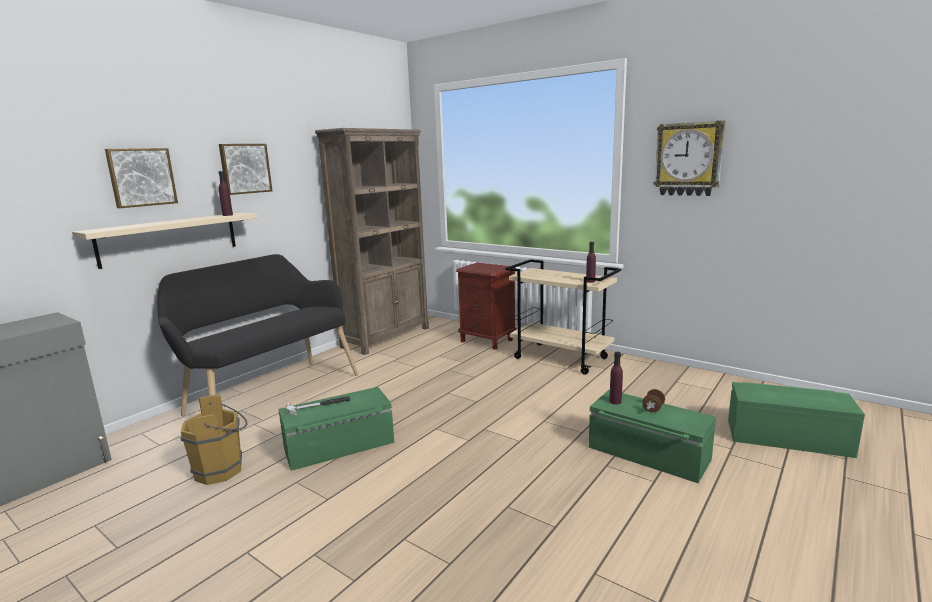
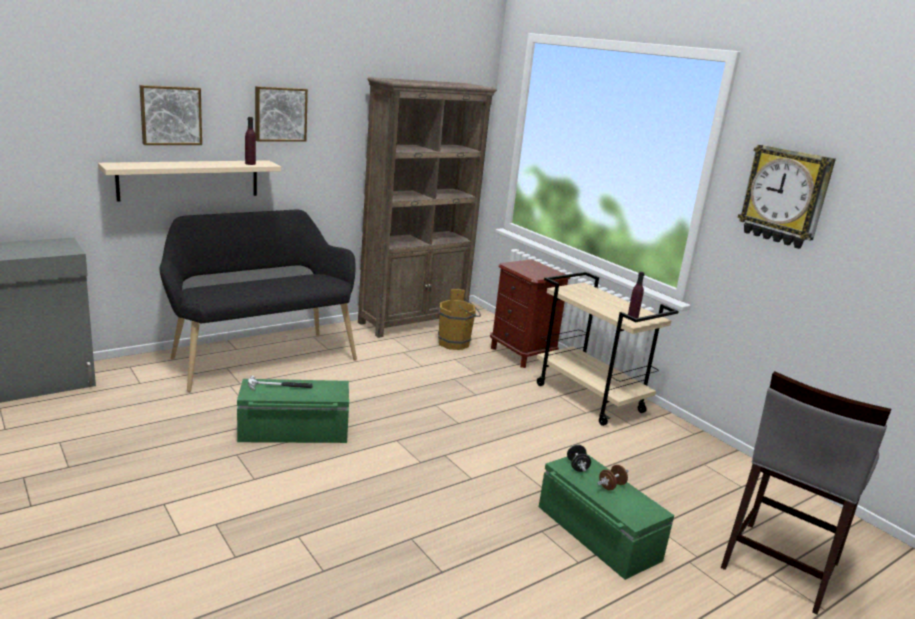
camera: 15 degrees right, 5 degrees up
brown bucket [181,395,248,485] -> brown bucket moved to [438,289,481,350]
purple bottle [609,352,623,405] -> black dumbbell [567,445,591,472]
green storage box [728,382,865,458] -> grey stool [721,371,891,614]

